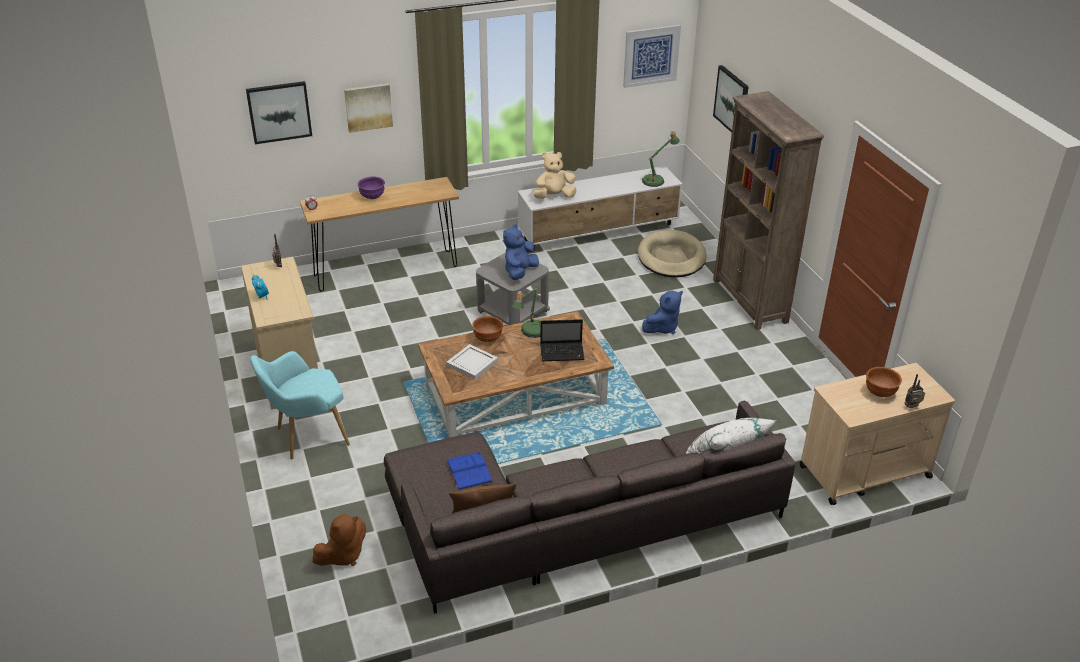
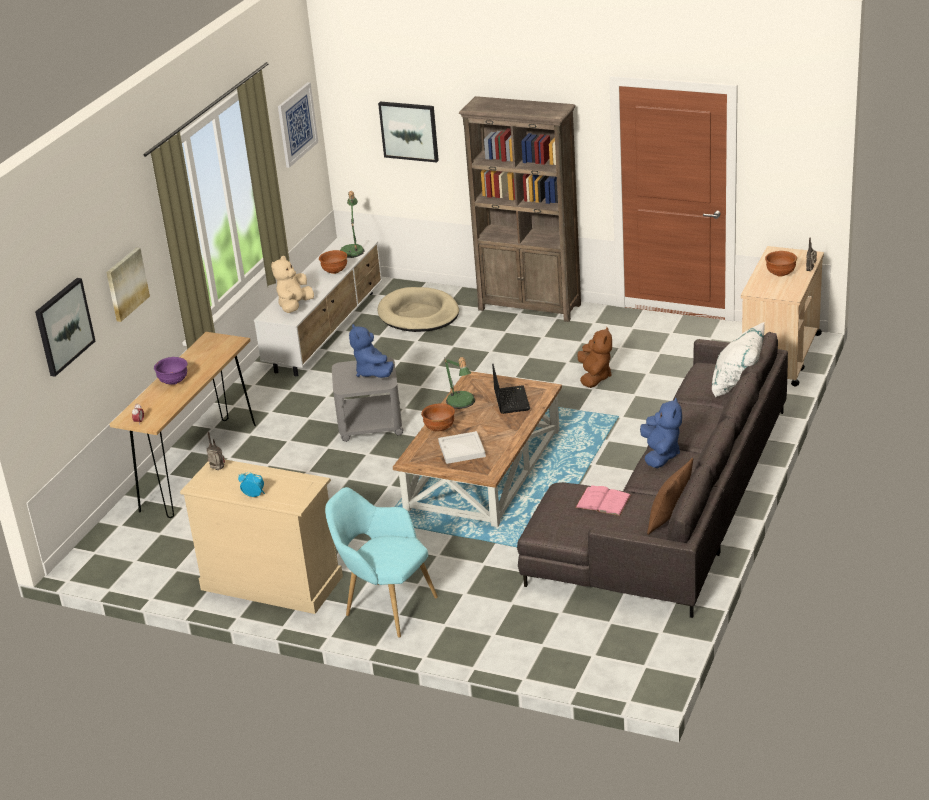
camera: 45 degrees left, 5 degrees down
turquoise armchair [250,351,350,459] -> turquoise armchair turned 105 degrees clockwise [325,487,438,638]
brown plush toy [313,514,366,566] -> brown plush toy moved to [577,327,612,388]
blue book [446,452,493,491] -> pink book [575,485,631,516]
laptop [540,319,585,361] -> laptop turned 45 degrees counterclockwise [492,363,530,414]
blue plush toy [642,290,683,334] -> blue plush toy moved to [640,397,682,468]
none -> brown bowl [319,250,347,274]

